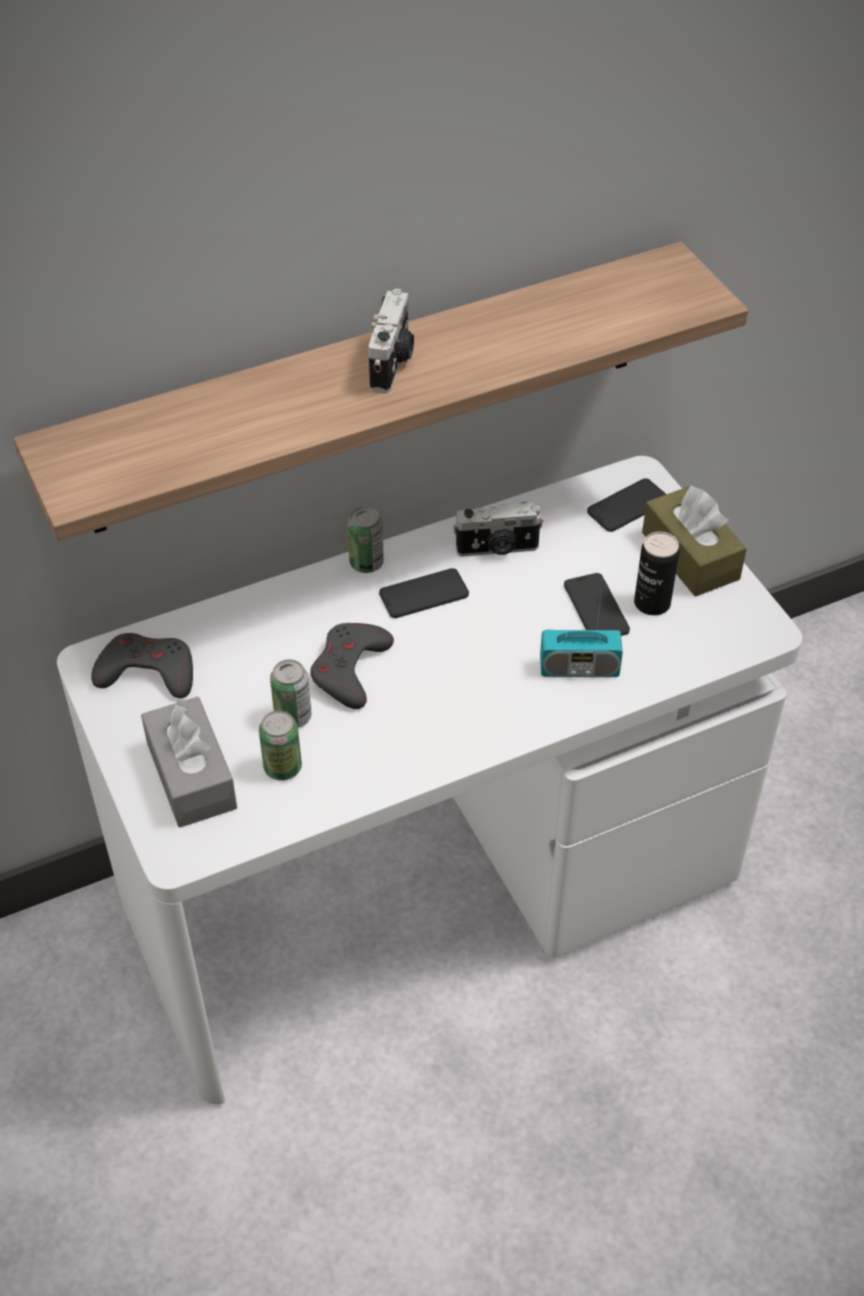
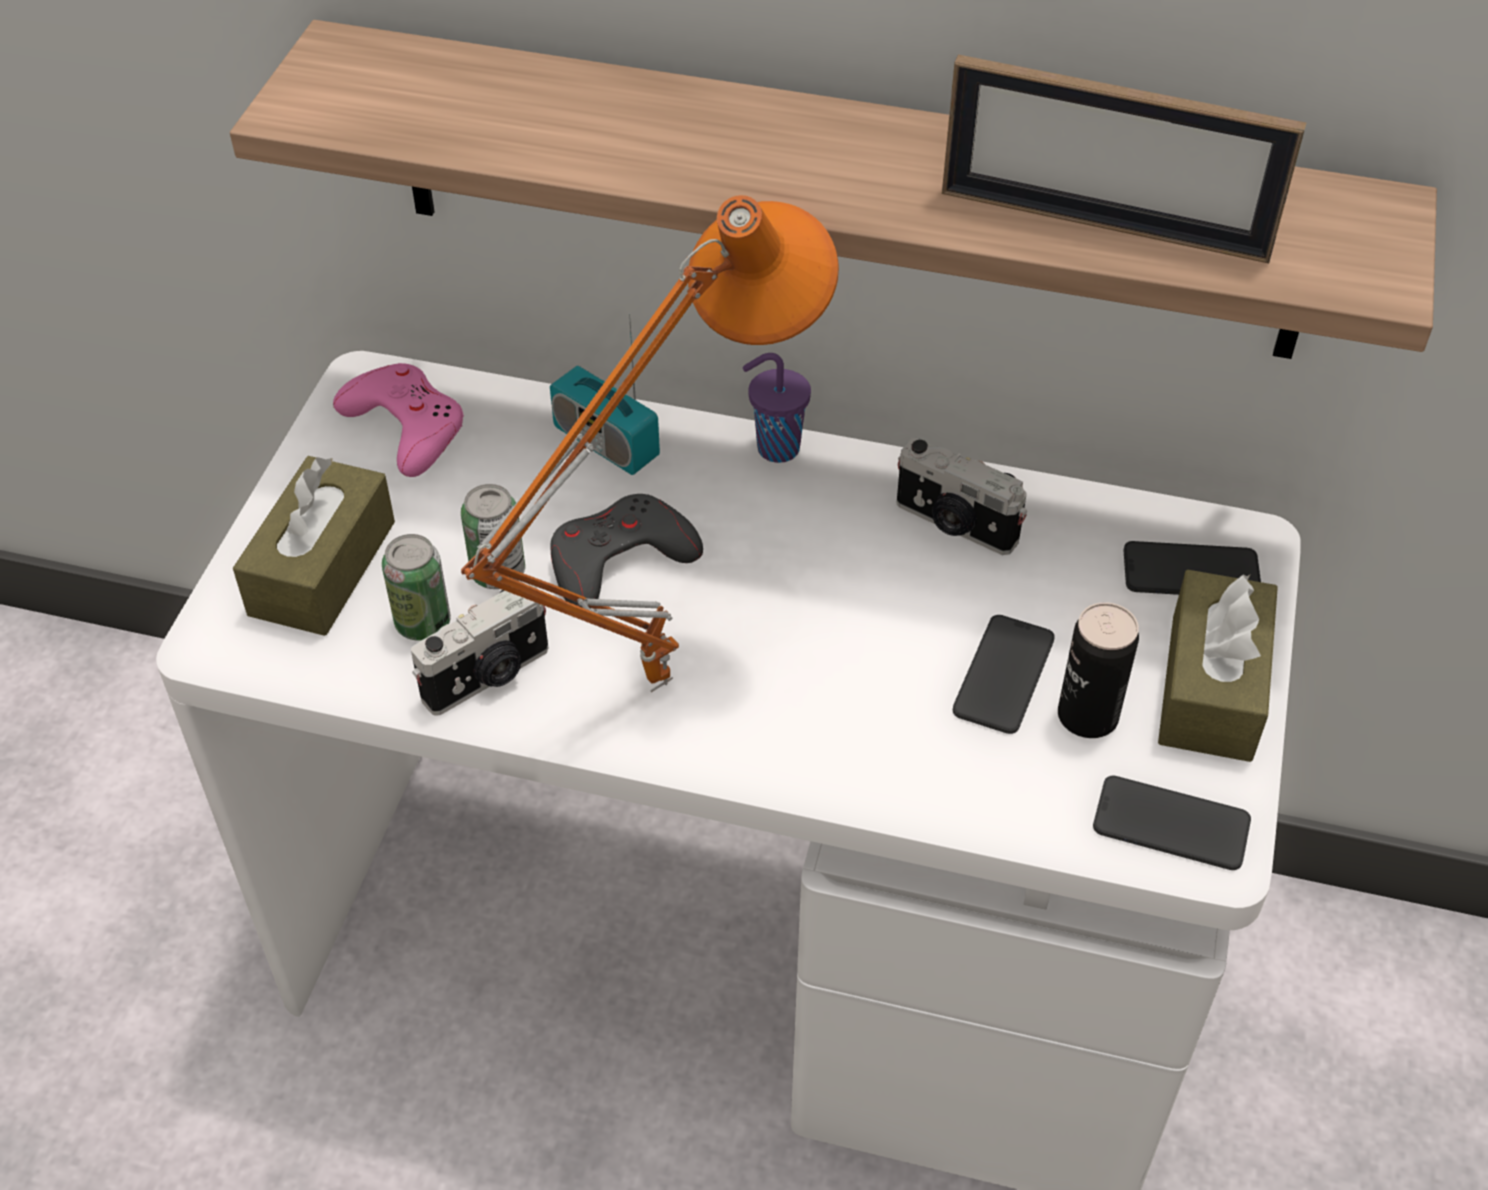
camera: 40 degrees right, 0 degrees up
grey game controller [91,633,193,698] -> pink game controller [333,363,464,477]
grey tissue box [141,697,237,827] -> brown tissue box [233,456,395,636]
can [347,507,384,573] -> purple cup [743,353,811,463]
camera [368,289,414,394] -> camera moved to [411,581,548,716]
phone [379,568,469,618] -> phone moved to [1093,776,1251,870]
radio [540,580,623,677] -> radio moved to [550,313,660,475]
none -> orange table lamp [461,195,839,692]
none -> picture frame [942,55,1306,263]

